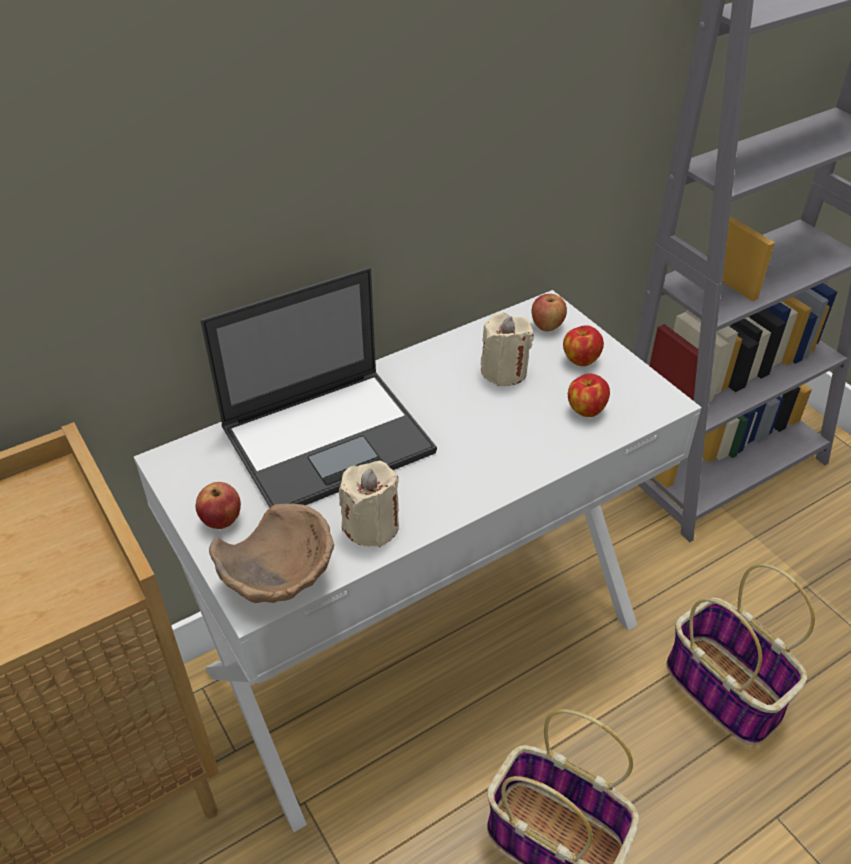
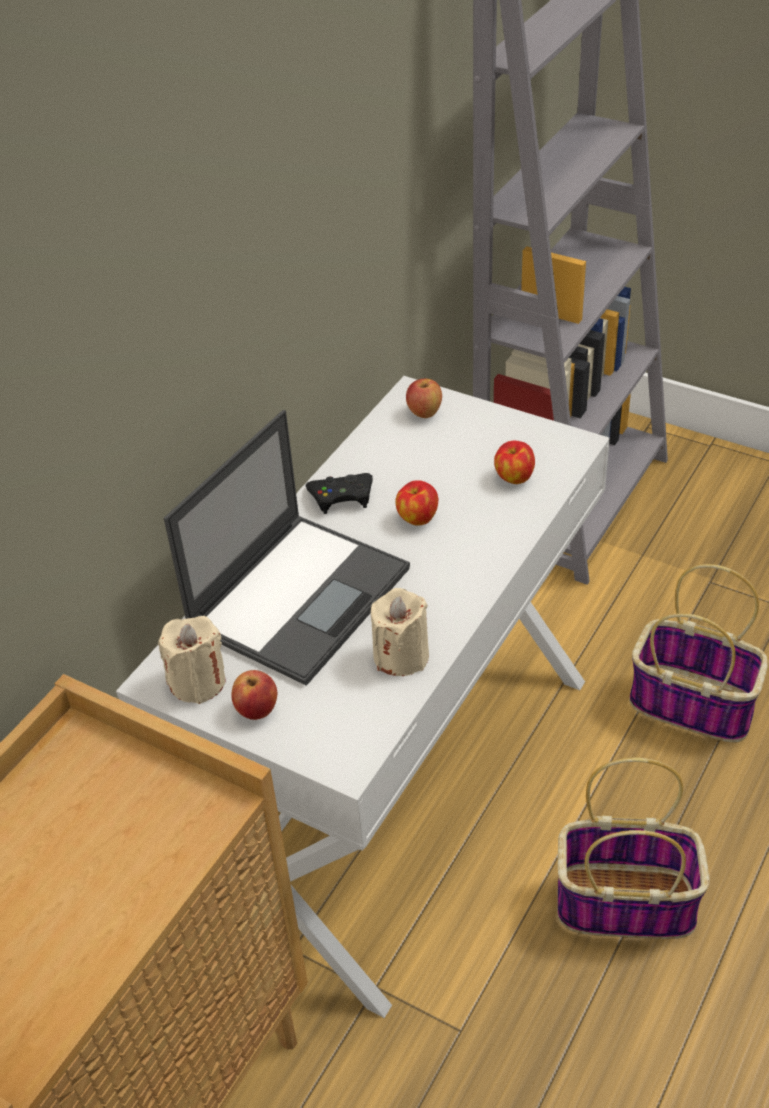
camera: 25 degrees left, 0 degrees up
brown bowl [209,503,334,603] -> none
beige candle [481,313,534,386] -> beige candle moved to [158,616,225,704]
apple [563,325,604,366] -> apple moved to [396,480,438,526]
none -> black game controller [306,473,373,514]

